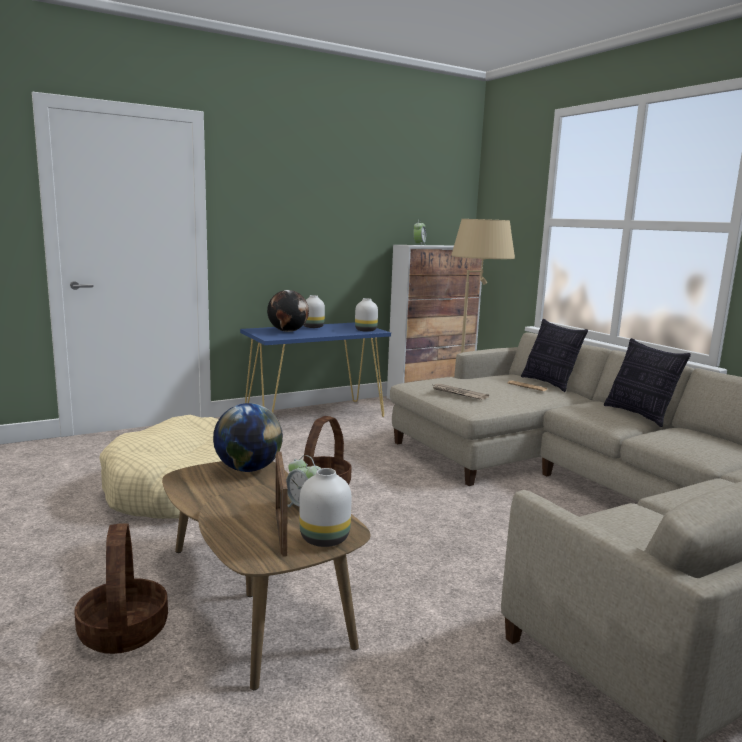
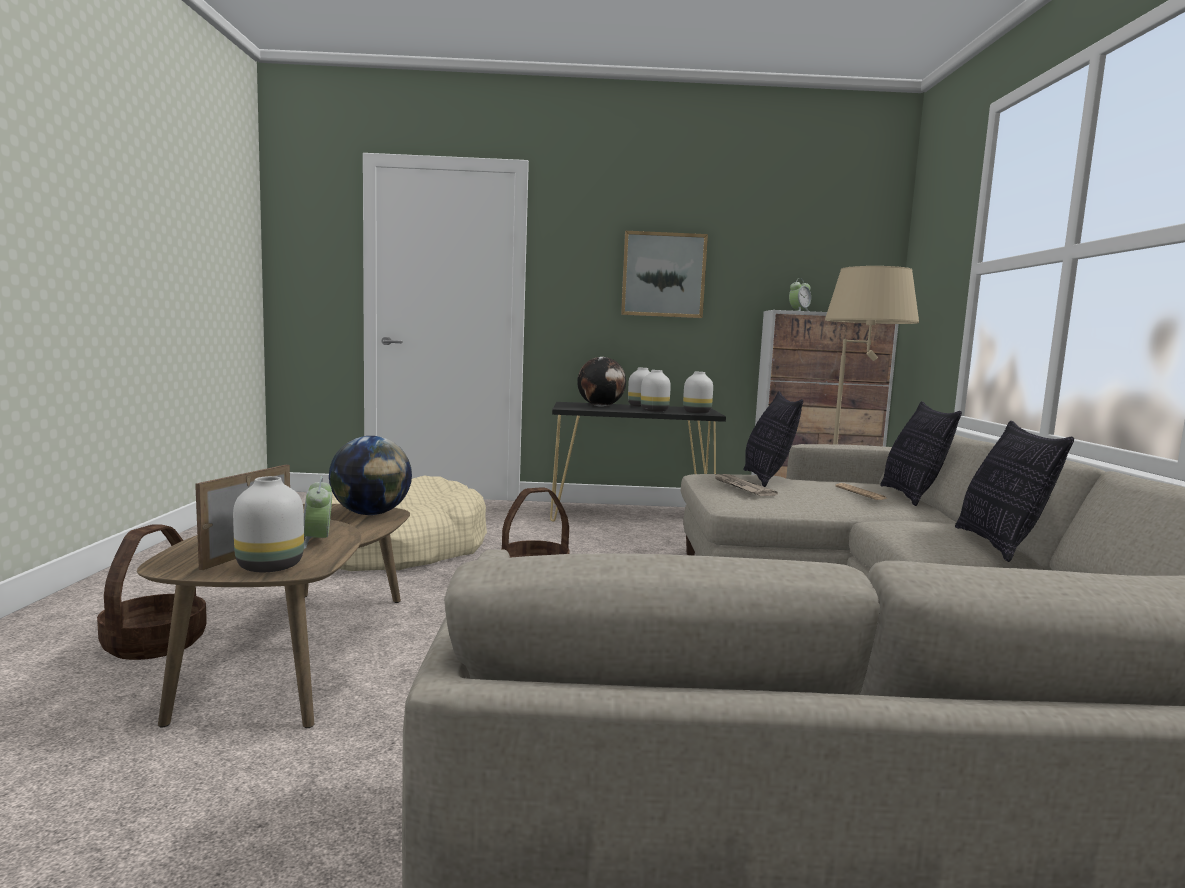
camera: 30 degrees right, 5 degrees down
blue console table [240,322,391,417] -> black console table [550,402,726,522]
none -> picture [621,231,708,318]
none -> white vase [641,370,671,412]
none -> pillow [744,392,803,487]

